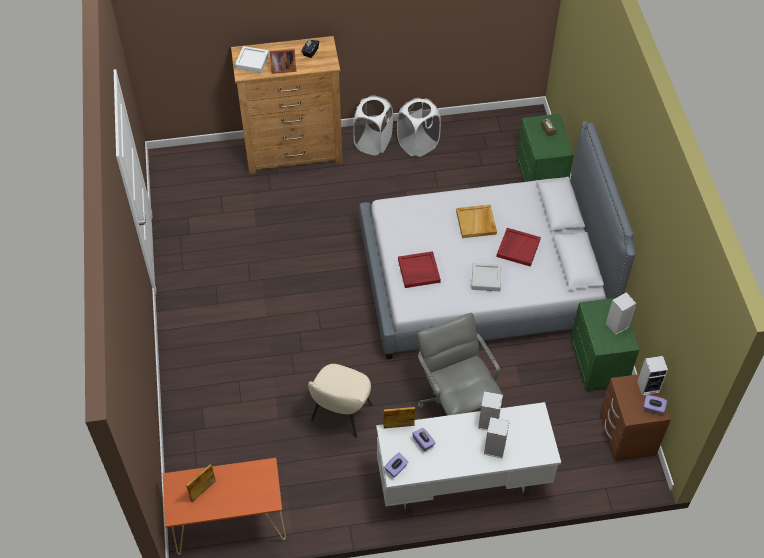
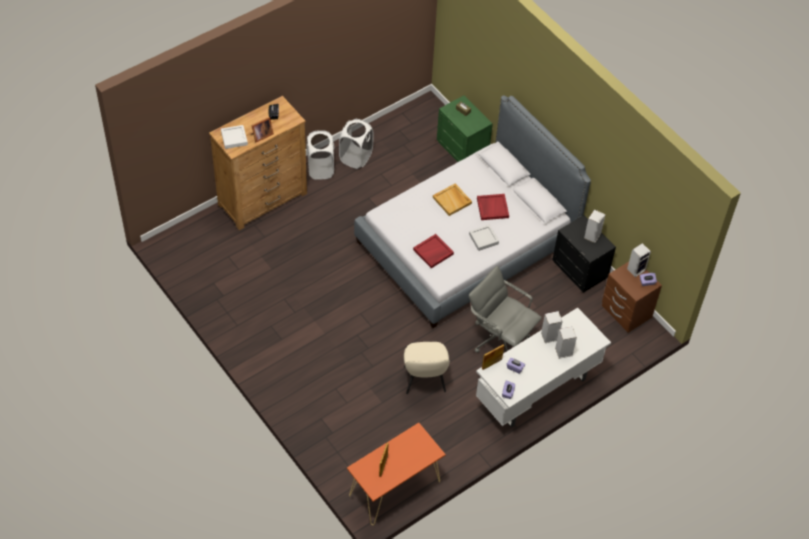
camera: 30 degrees left, 0 degrees up
green nightstand [571,298,639,391] -> black nightstand [552,215,616,293]

